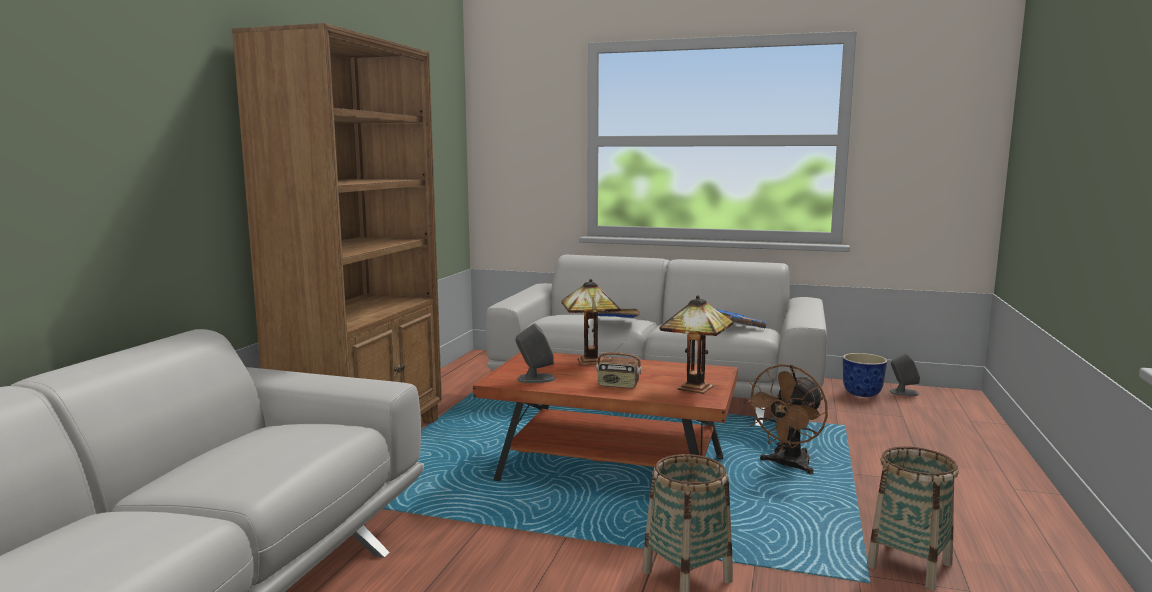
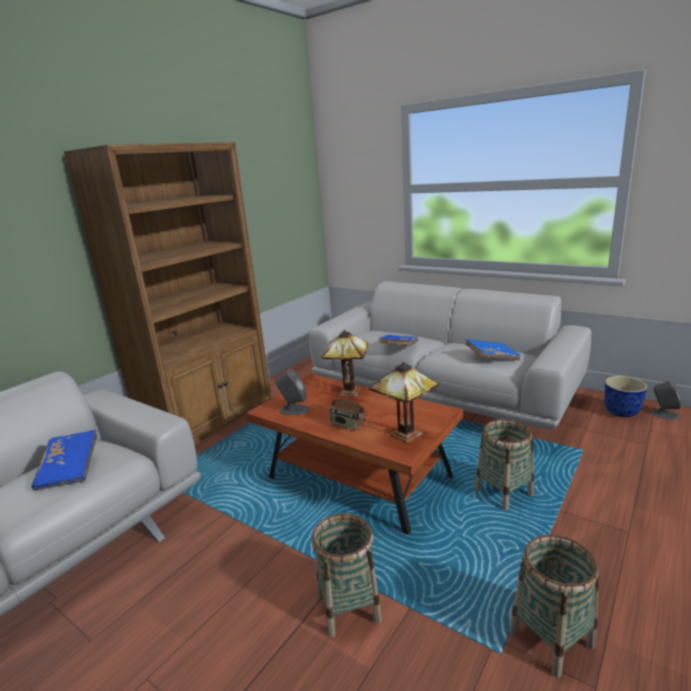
camera: 20 degrees right, 10 degrees up
brown fan [743,364,828,474] -> basket [475,419,534,511]
none -> blue book [31,430,97,491]

